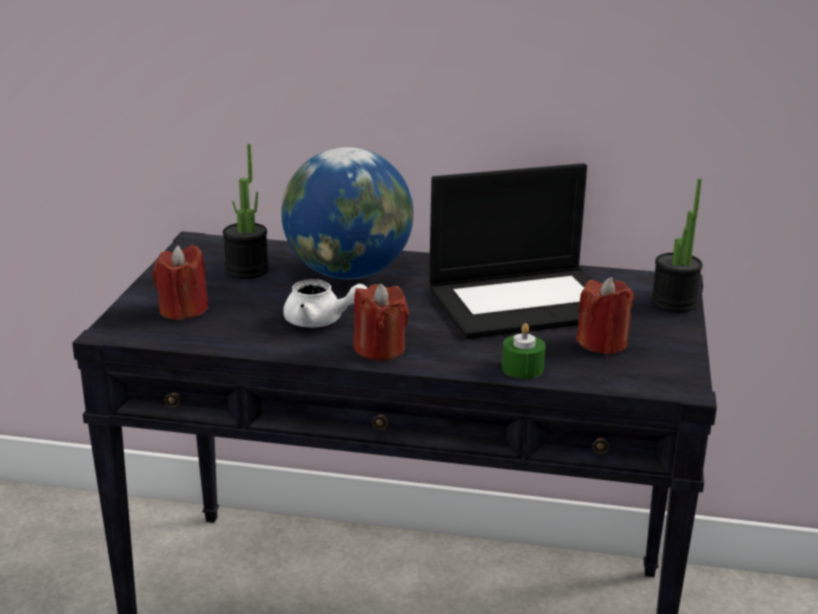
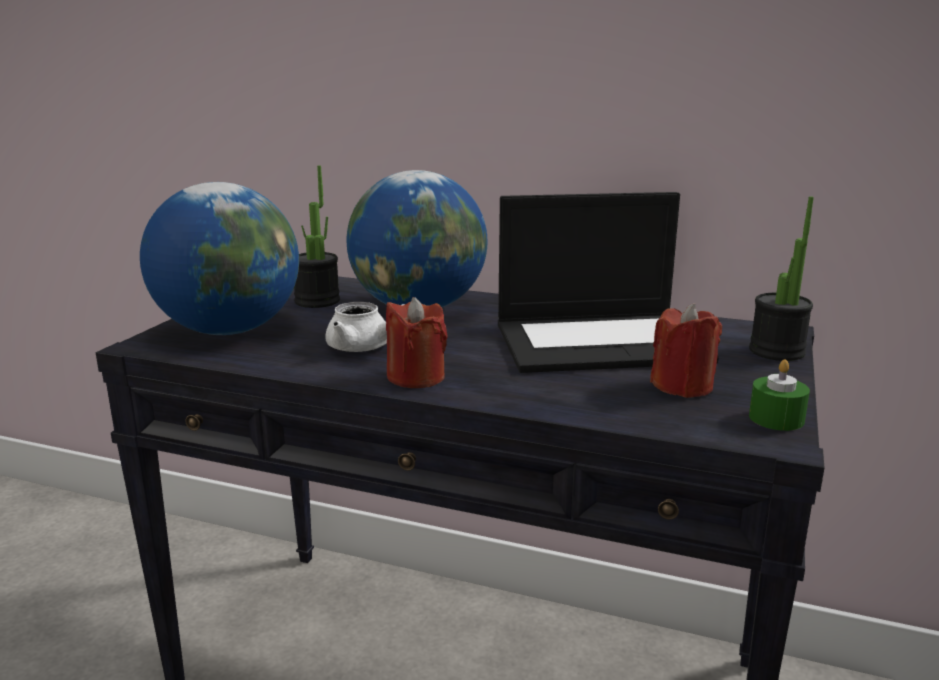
camera: 10 degrees right, 5 degrees down
red candle [153,245,209,320] -> globe [140,182,299,335]
green candle [502,323,546,379] -> green candle moved to [749,359,810,431]

